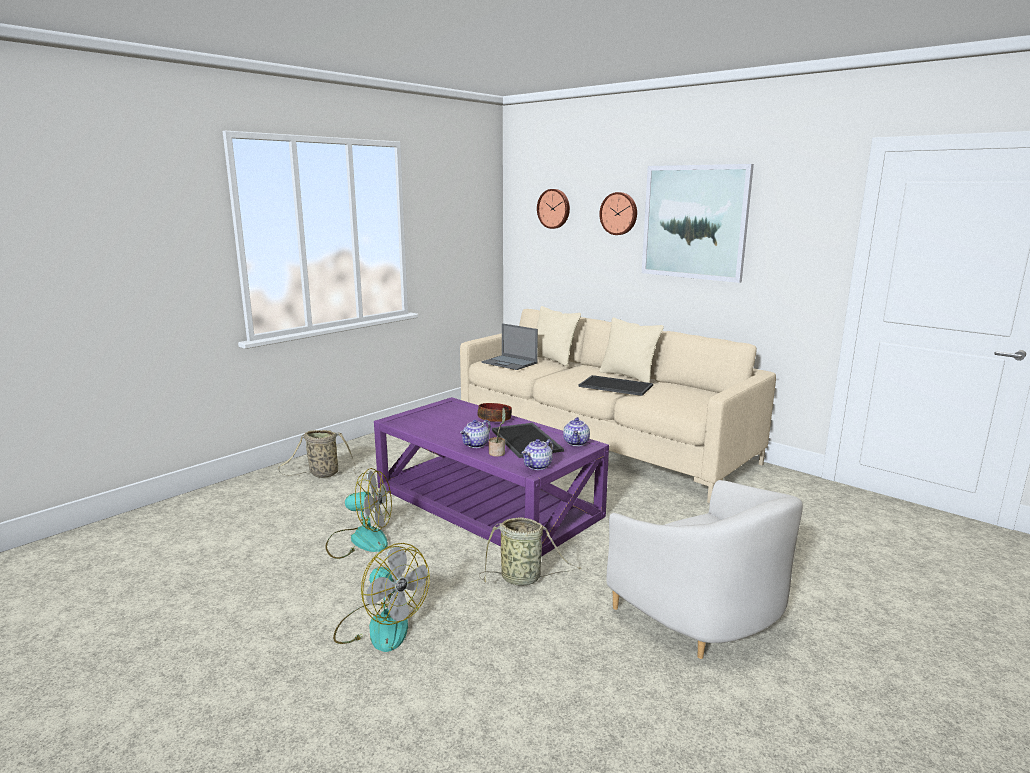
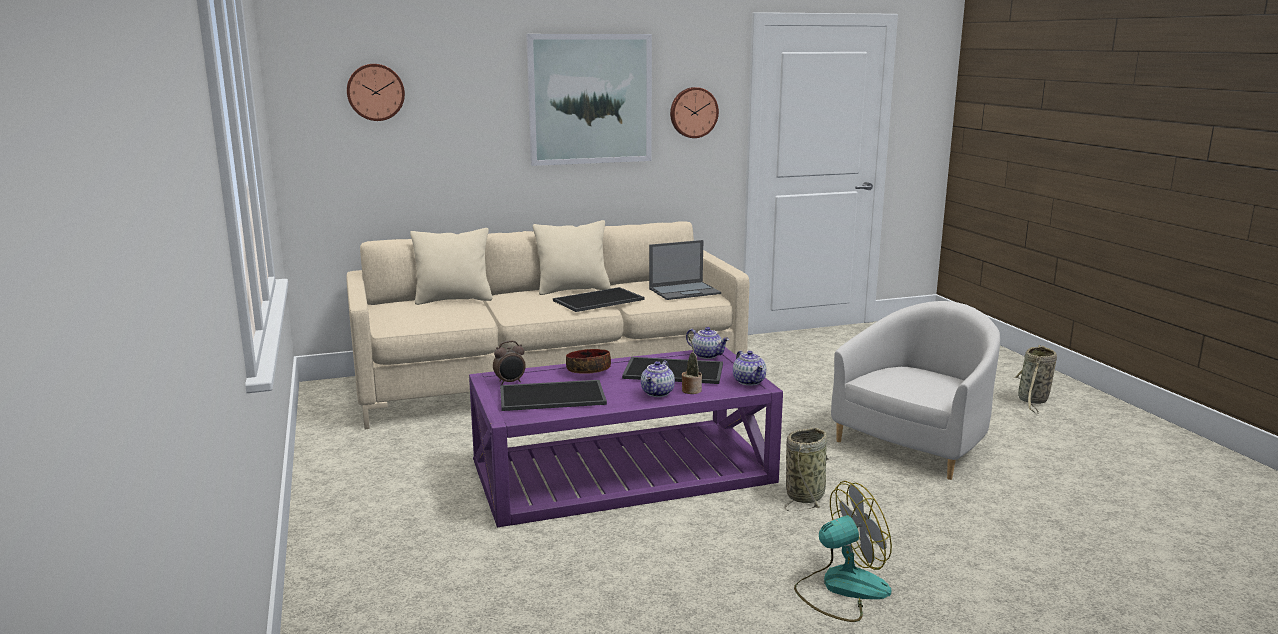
camera: 60 degrees left, 0 degrees up
basket [278,430,355,478] -> basket moved to [1013,345,1057,414]
fan [325,468,392,559] -> none
teapot [460,420,491,448] -> teapot turned 45 degrees clockwise [641,360,675,397]
laptop [482,323,538,370] -> laptop moved to [649,240,721,300]
wall clock [599,192,637,235] -> wall clock moved to [670,87,719,138]
white armchair [606,480,803,659] -> white armchair turned 45 degrees counterclockwise [831,301,1000,480]
none -> alarm clock [493,341,526,385]
none -> tray [500,380,607,411]

